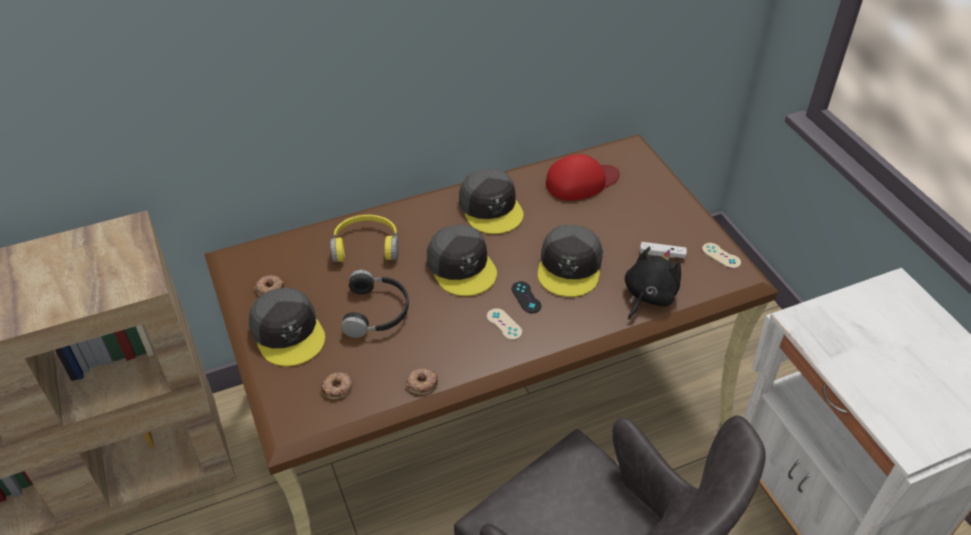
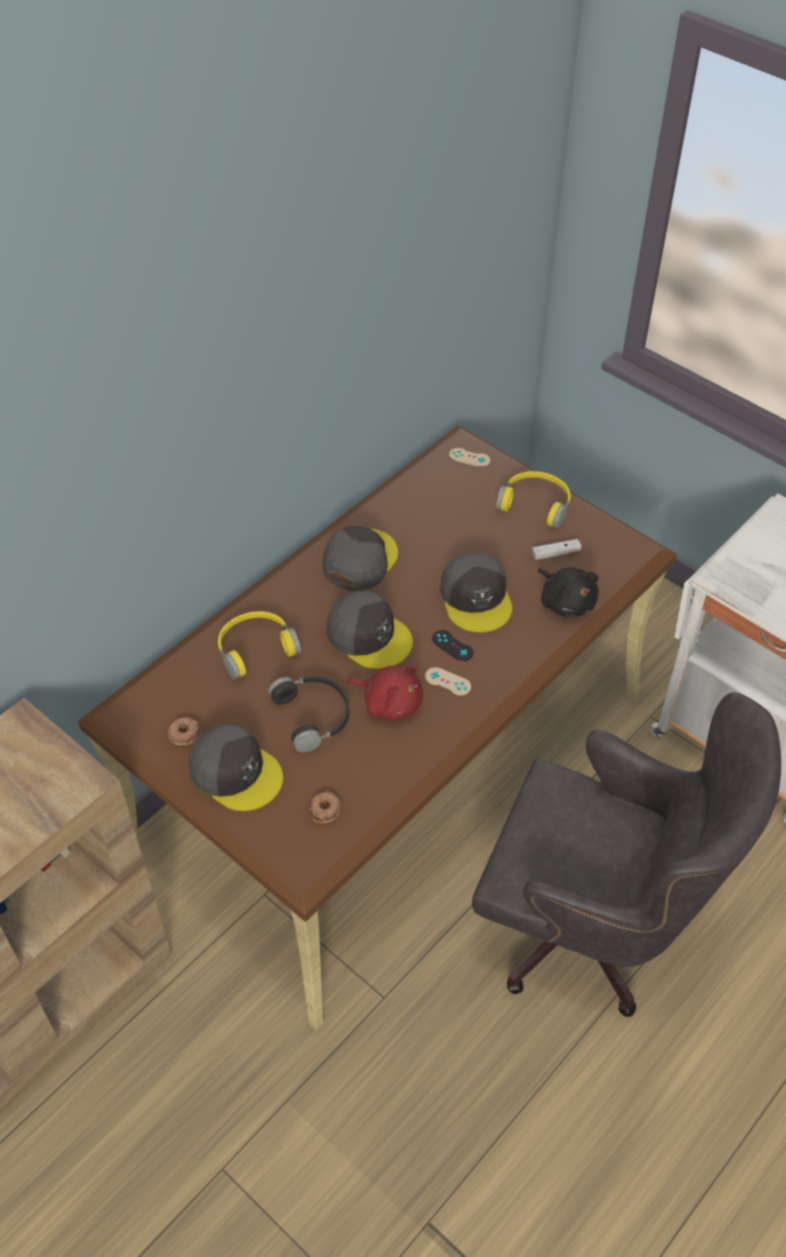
camera: 25 degrees left, 5 degrees up
donut [406,368,438,395] -> none
grey cap [459,169,524,234] -> grey cap turned 105 degrees counterclockwise [323,526,398,591]
red cap [546,154,620,201] -> none
black plush toy [625,247,681,320] -> black plush toy turned 135 degrees clockwise [538,568,599,618]
beige game controller [702,243,741,269] -> beige game controller moved to [449,448,490,467]
none -> red plush toy [347,665,423,720]
none -> yellow headphones [496,471,571,529]

